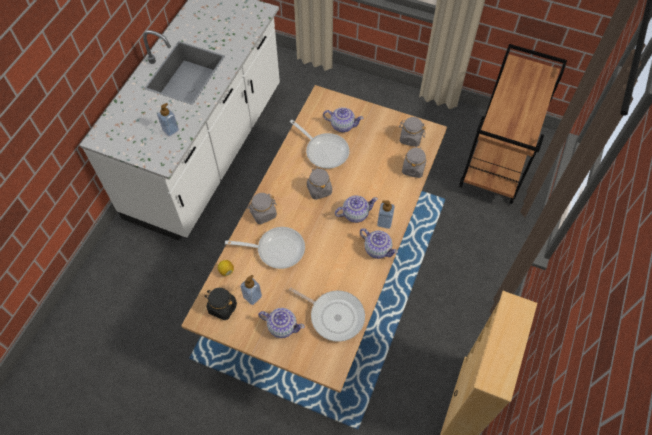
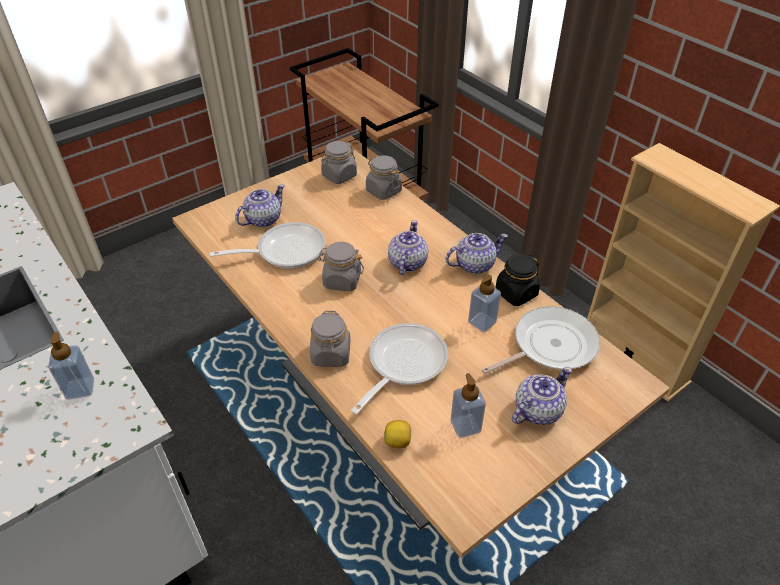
camera: 60 degrees left, 15 degrees down
black jar [205,288,237,320] -> black jar moved to [495,254,540,306]
soap dispenser [377,200,395,229] -> soap dispenser moved to [468,275,501,332]

